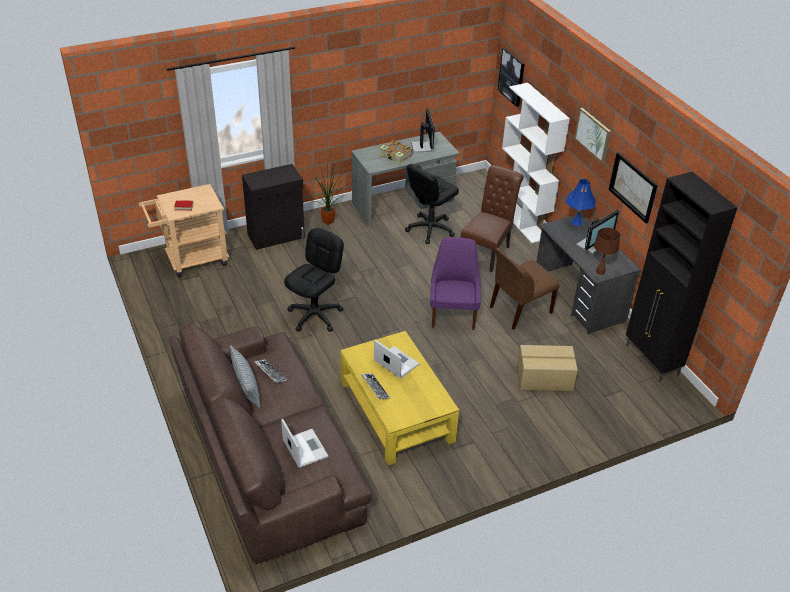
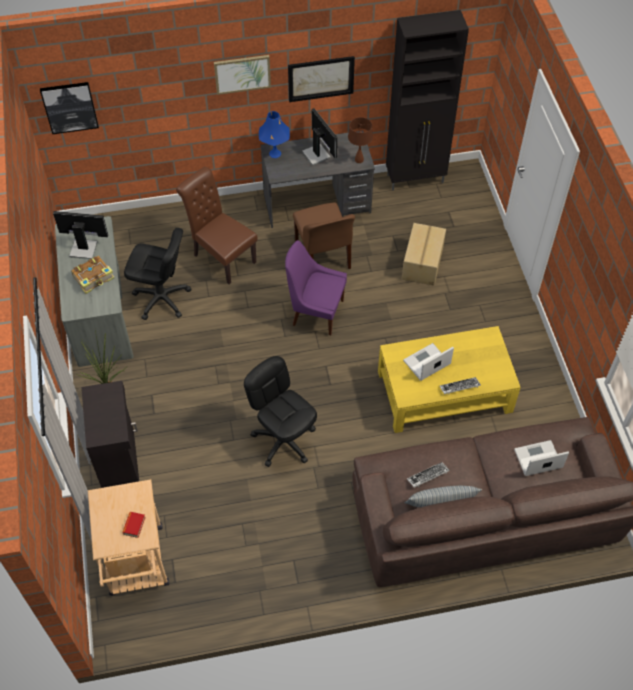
camera: 75 degrees left, 15 degrees up
black office chair [405,164,459,244] -> black office chair turned 45 degrees counterclockwise [124,228,192,320]
white bookcase [502,83,570,243] -> none

